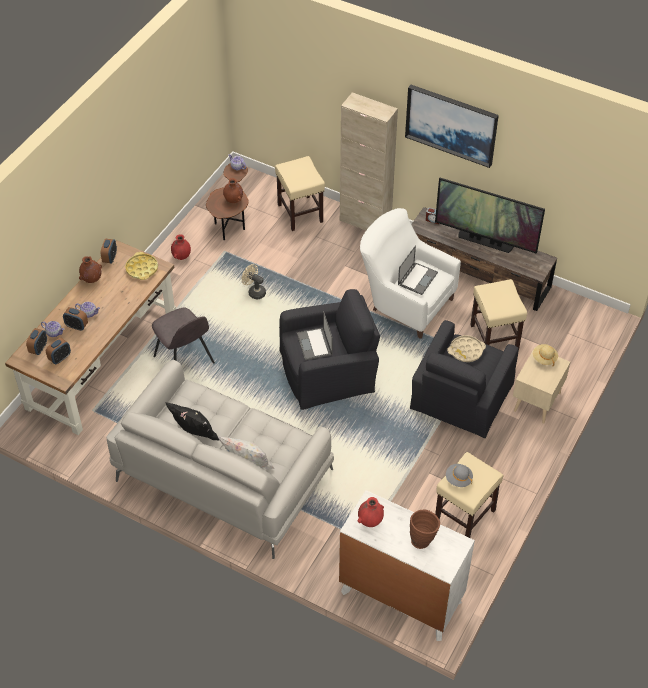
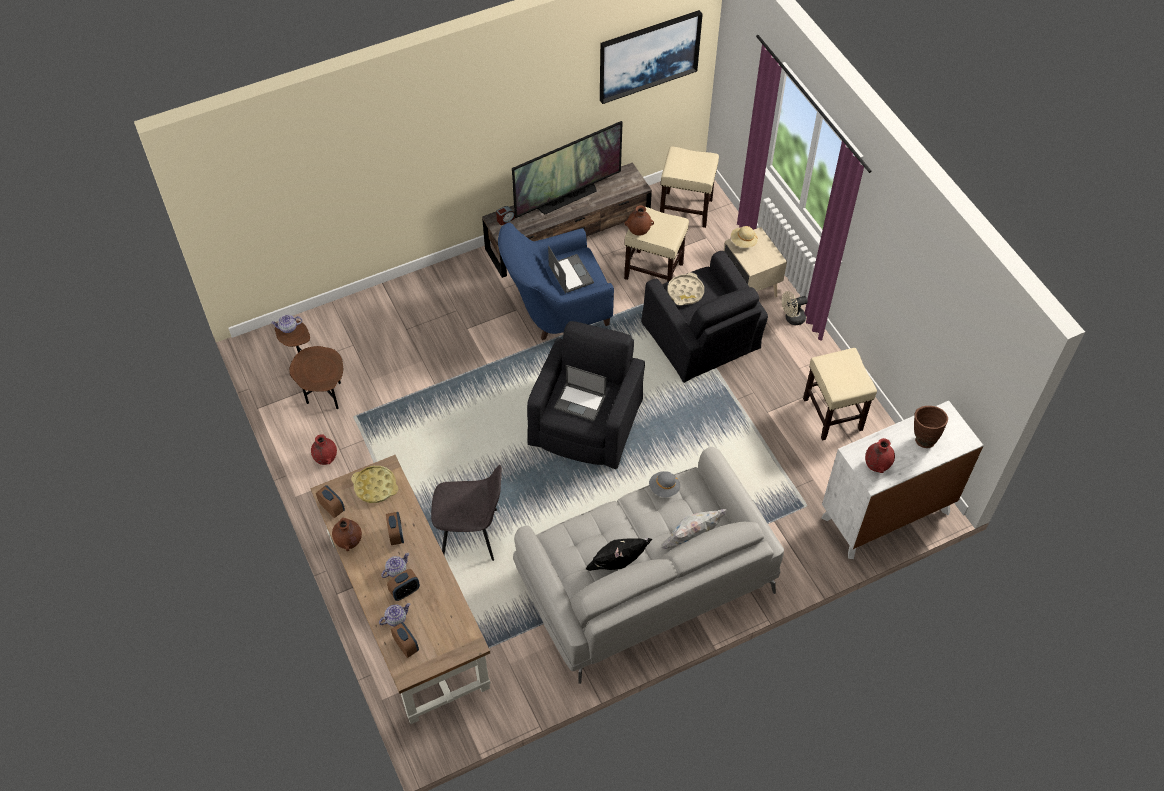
camera: 55 degrees left, 5 degrees up
alarm clock [46,338,71,364] -> alarm clock moved to [386,512,404,545]
brown vase [223,178,243,203] -> brown vase moved to [625,205,654,236]
beige fan [242,264,266,299] -> beige fan moved to [782,291,808,325]
beige stool [275,156,325,231] -> beige stool moved to [660,146,719,228]
beige cabinet [340,92,398,230] -> none
white armchair [360,208,461,339] -> blue armchair [498,223,614,340]
picture [405,85,499,168] -> picture moved to [600,10,703,104]
grey hat [446,464,473,487] -> grey hat moved to [649,471,680,498]

